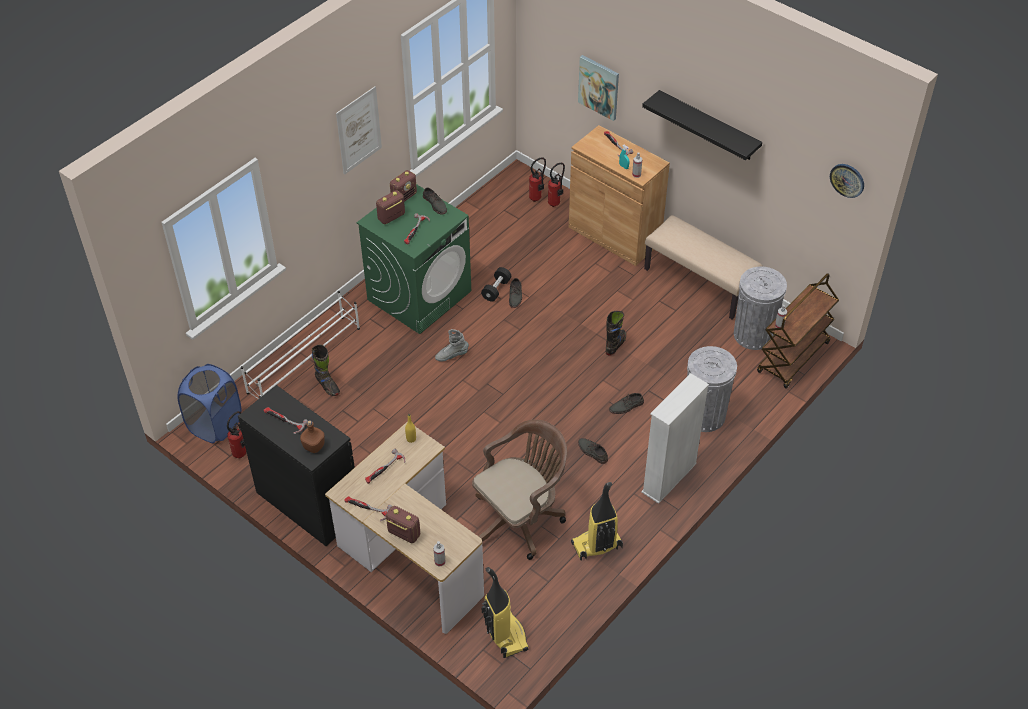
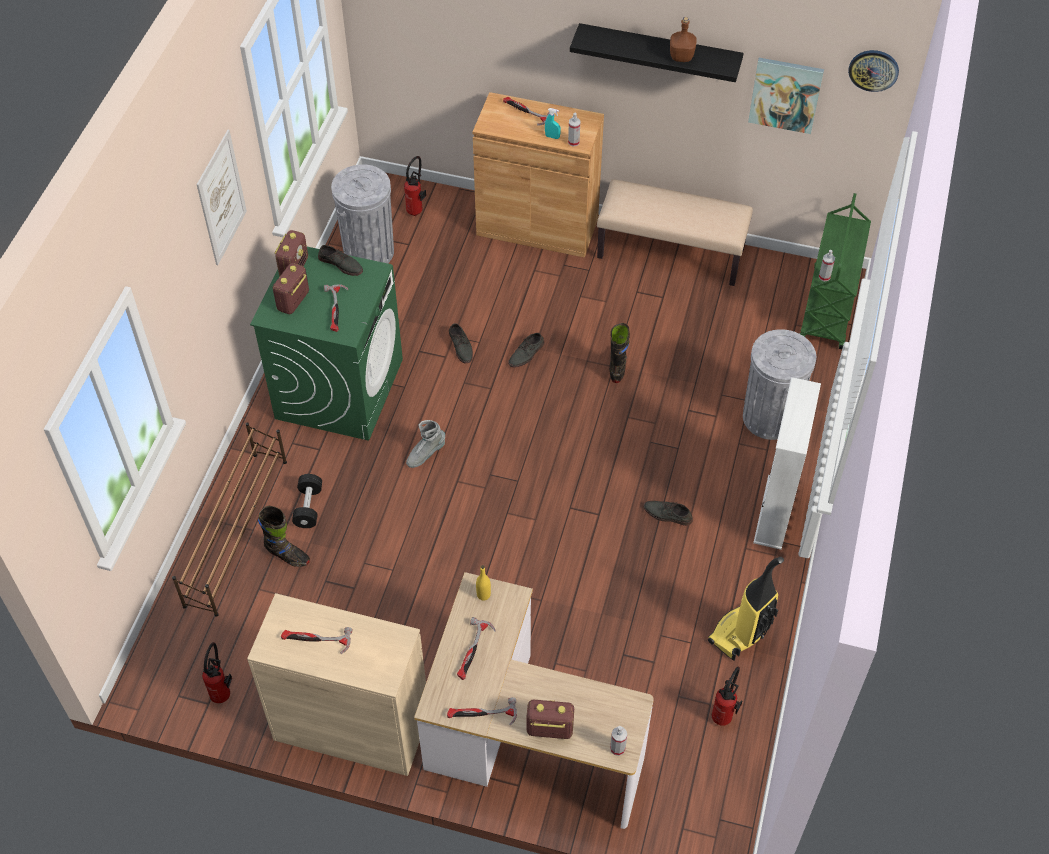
camera: 25 degrees left, 5 degrees up
blue laundry basket [178,364,241,443] -> none
black cabinet [238,385,355,546] -> beige cabinet [247,593,426,776]
white shoe rack [241,291,360,399] -> brown shoe rack [172,422,287,617]
brown bottle [300,420,325,453] -> brown bottle moved to [670,17,697,62]
brown office chair [472,420,567,560] -> none
black dumbbell [481,267,511,301] -> black dumbbell moved to [292,474,322,528]
vacuum cleaner [482,567,529,658] -> none
fire extinguisher [548,163,565,207] -> fire extinguisher moved to [712,667,742,726]
picture [578,55,619,121] -> picture moved to [748,58,824,134]
grey shoe [609,393,644,414] -> grey shoe moved to [508,333,544,367]
grey trash can [734,267,787,350] -> grey trash can moved to [331,164,394,263]
brown cart [757,273,839,389] -> green cart [800,193,871,349]

